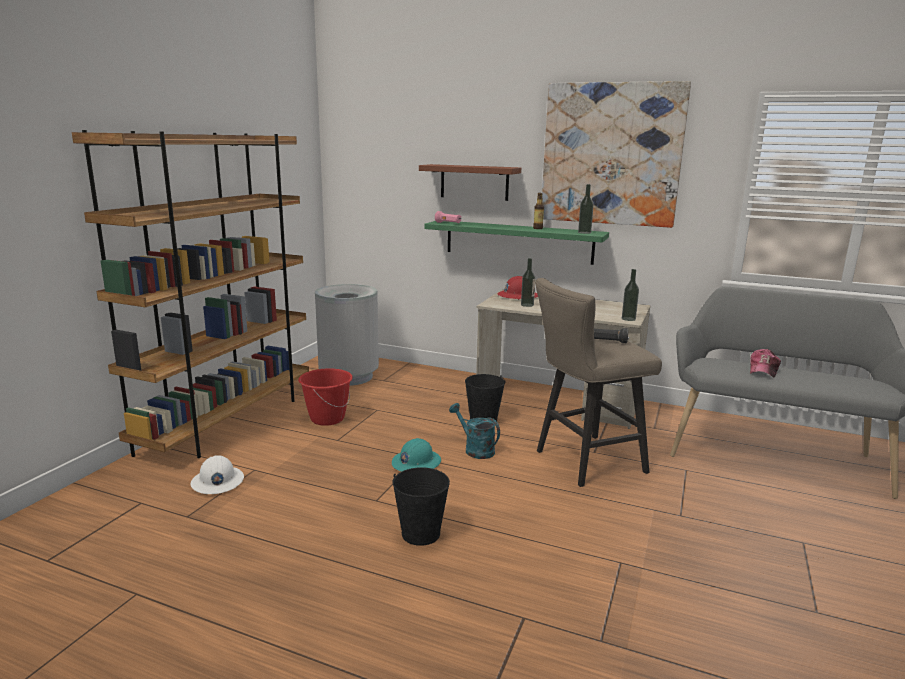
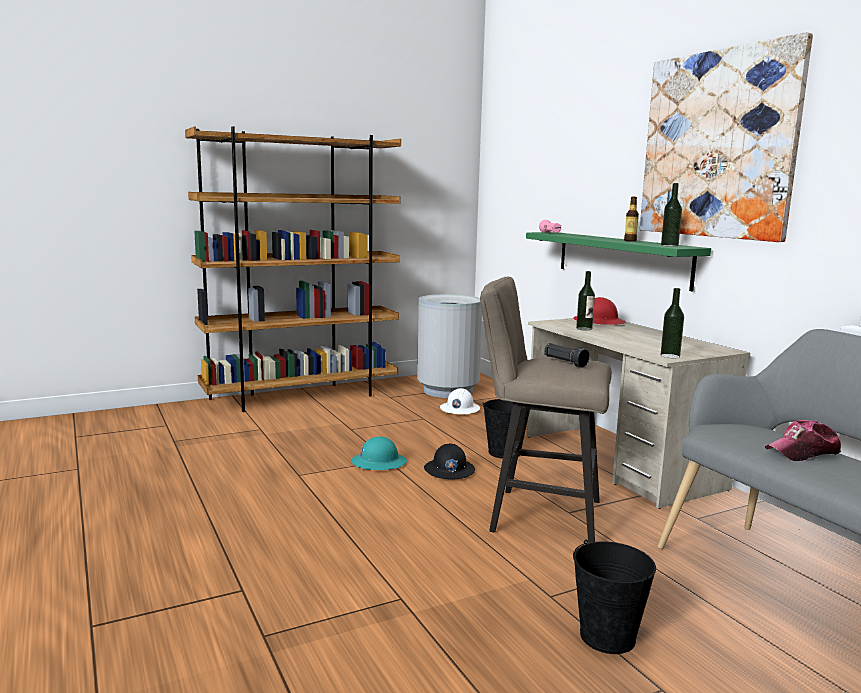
camera: 40 degrees right, 5 degrees down
white hard hat [191,455,244,494] -> white hard hat moved to [440,388,480,414]
red bucket [298,368,353,426] -> none
black bucket [392,467,450,546] -> black bucket moved to [573,540,656,654]
brown shelf [419,164,521,201] -> none
turquoise watering can [449,403,500,459] -> black hard hat [424,443,475,479]

